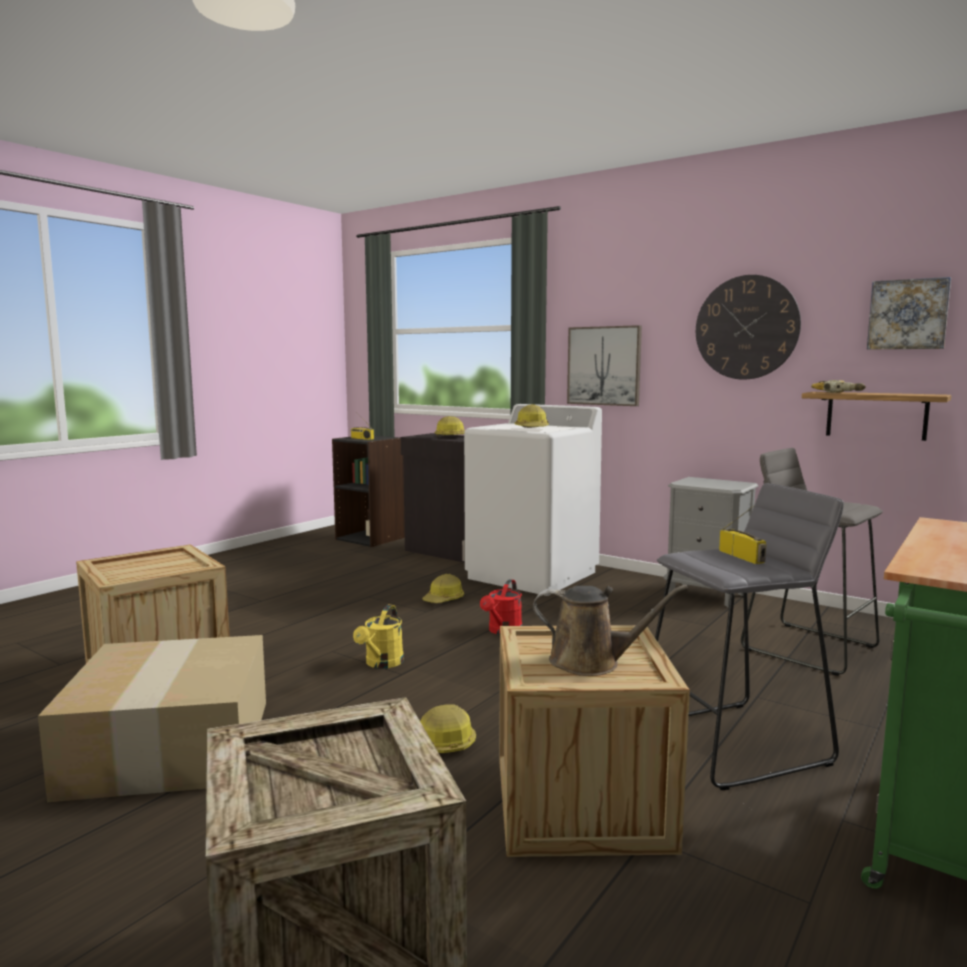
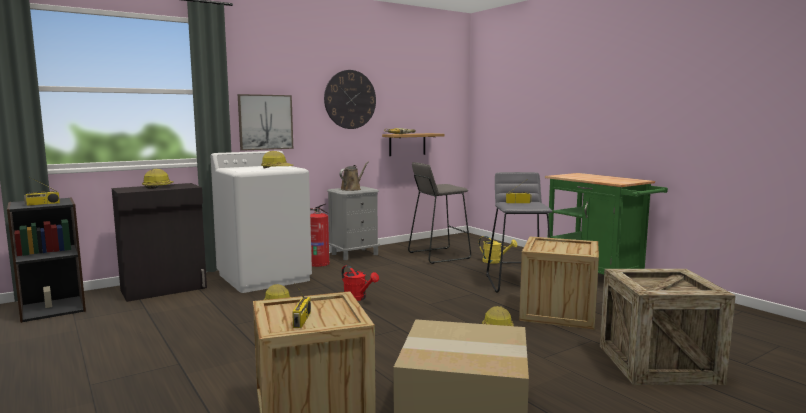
camera: 70 degrees left, 0 degrees up
yellow watering can [353,605,404,669] -> yellow watering can moved to [479,236,517,264]
brown watering can [533,585,688,676] -> brown watering can moved to [339,161,369,191]
picture [867,277,951,349] -> none
none -> radio [292,283,311,328]
none -> fire extinguisher [310,204,330,267]

